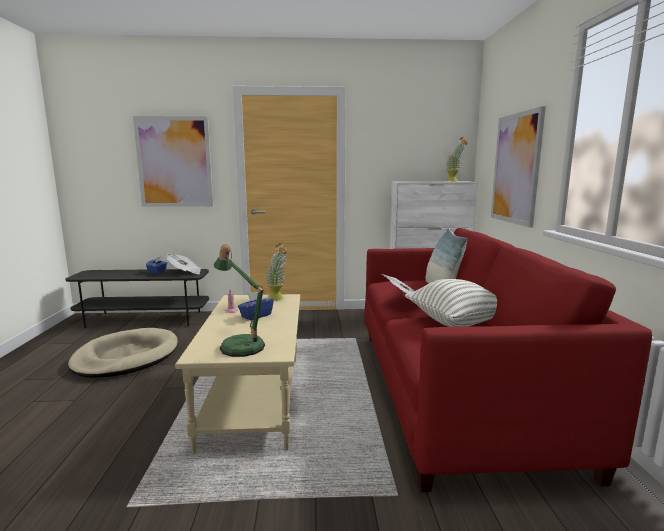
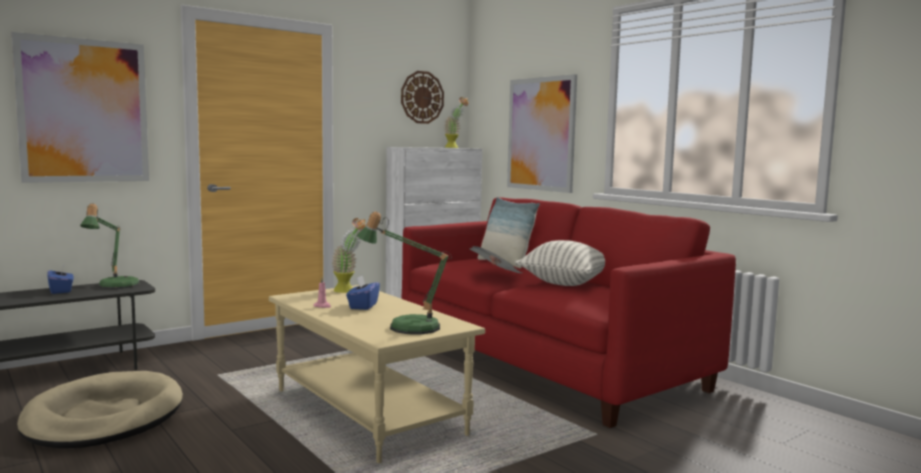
camera: 35 degrees left, 5 degrees down
newspaper [166,253,202,274] -> table lamp [80,203,140,289]
none -> wall clock [401,71,444,124]

